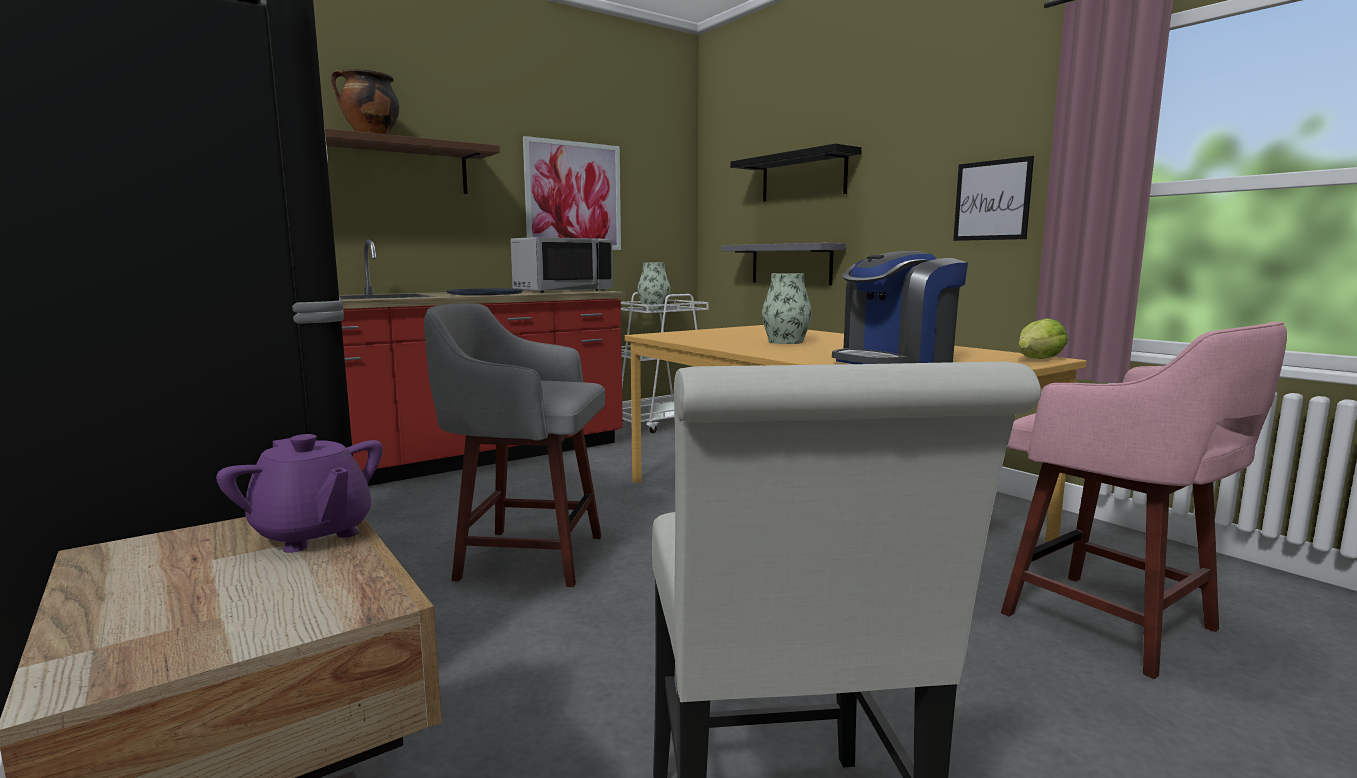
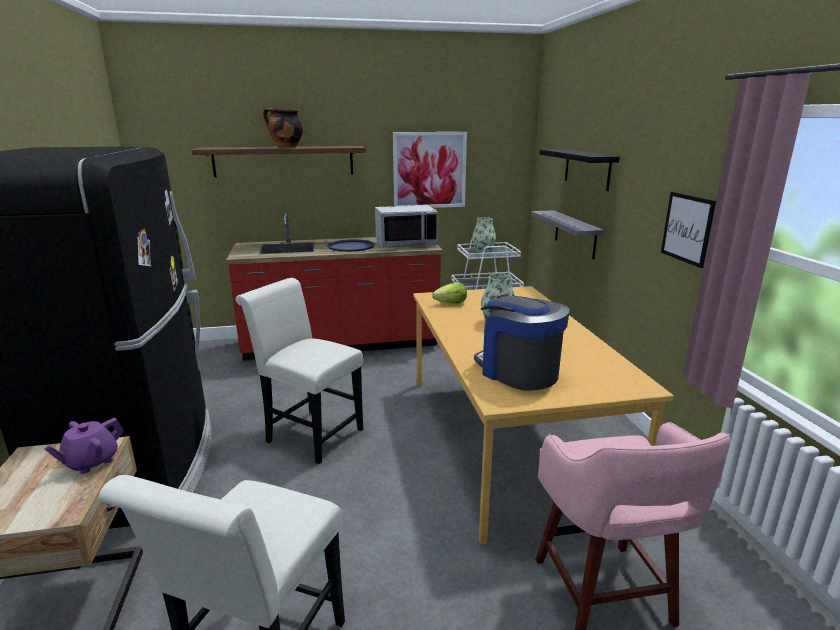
camera: 25 degrees right, 10 degrees up
purple teapot [216,434,383,553] -> purple teapot turned 60 degrees clockwise [44,417,124,474]
grey stool [424,303,605,587] -> white chair [236,278,363,464]
coffee machine [832,251,968,364] -> coffee machine turned 60 degrees clockwise [474,294,570,391]
lettuce [1018,318,1068,359] -> lettuce moved to [432,283,467,303]

